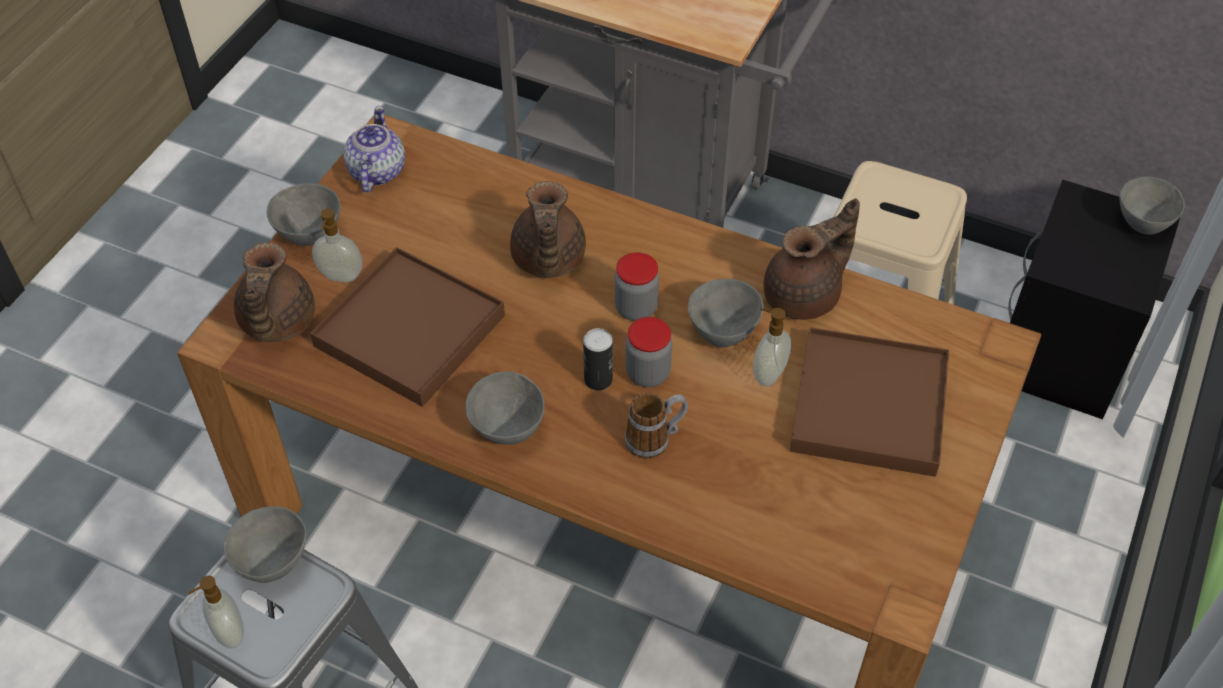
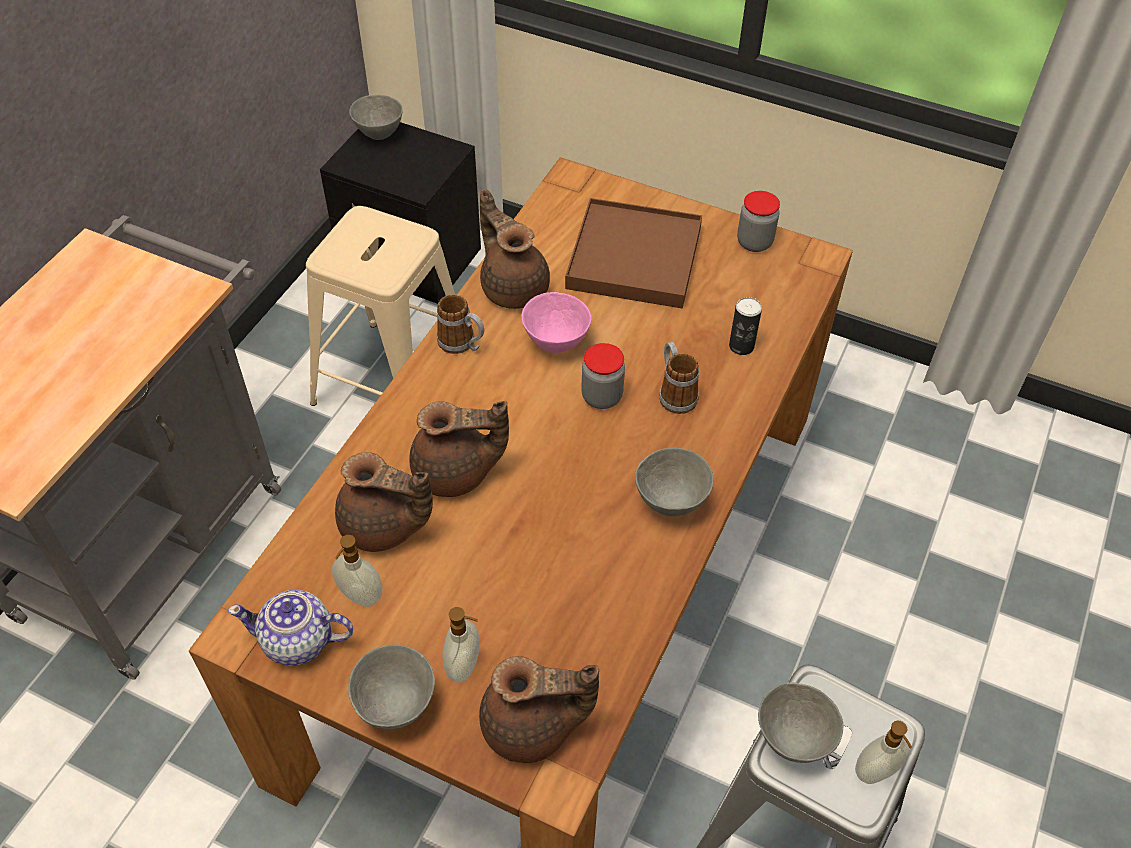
camera: 90 degrees left, 0 degrees up
brown tray [310,247,505,407] -> none
can [583,328,613,391] -> can moved to [729,297,762,355]
jar [615,252,659,321] -> jar moved to [737,191,780,252]
grey bowl [688,279,764,348] -> pink bowl [521,292,592,353]
soap dispenser [754,308,791,386] -> soap dispenser moved to [332,535,382,607]
none -> brown teapot [335,452,433,552]
none -> mug [437,294,484,354]

